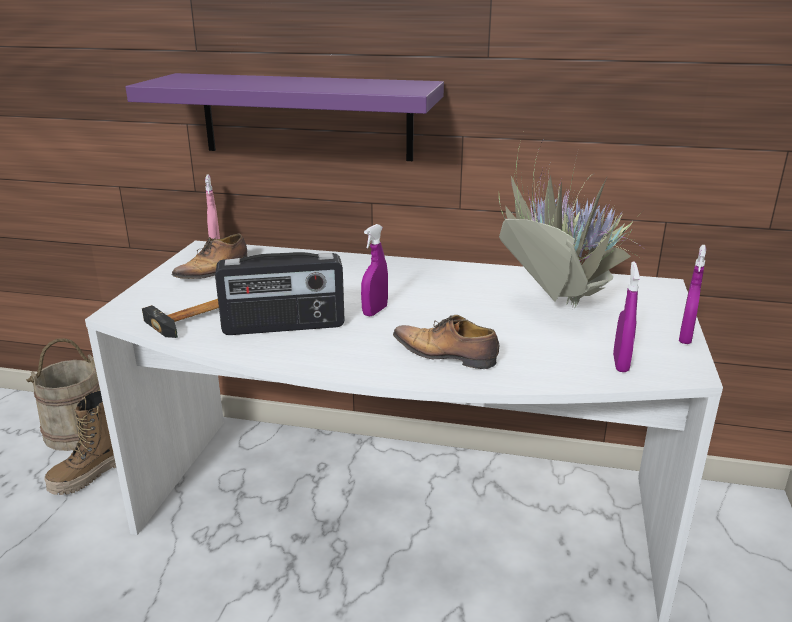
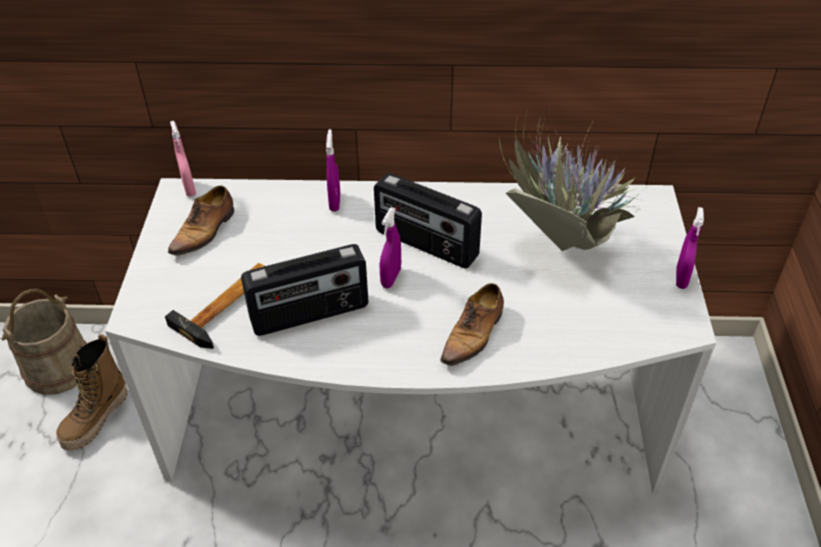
camera: 10 degrees left, 20 degrees up
purple shelf [125,73,444,161] -> none
shoe [393,315,499,369] -> shoe turned 75 degrees counterclockwise [440,283,504,370]
purple spray bottle [613,262,640,372] -> purple spray bottle moved to [326,129,340,211]
none -> radio [374,173,482,269]

